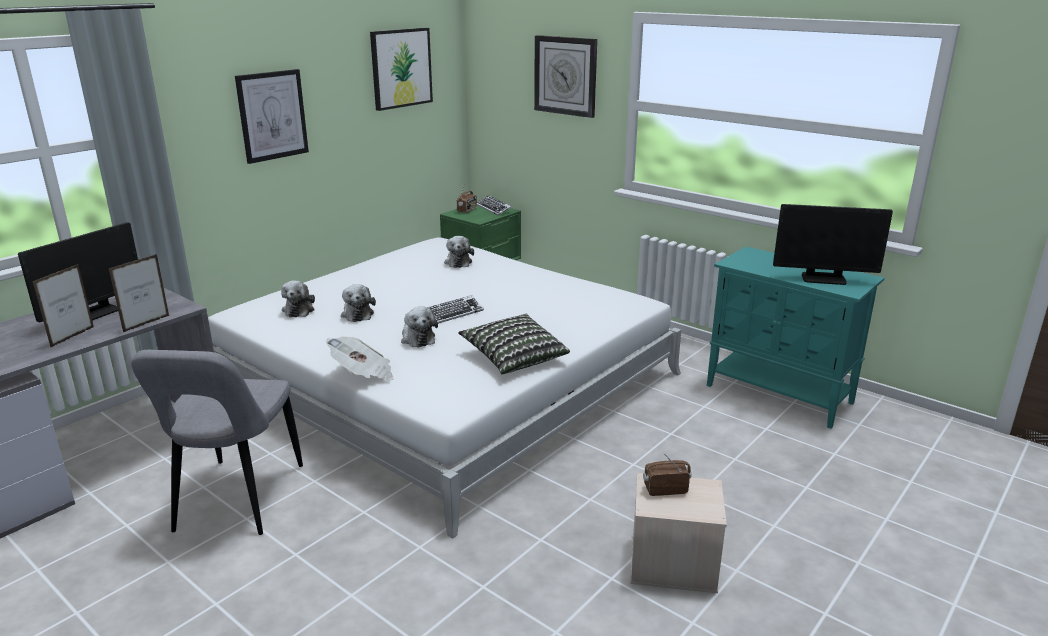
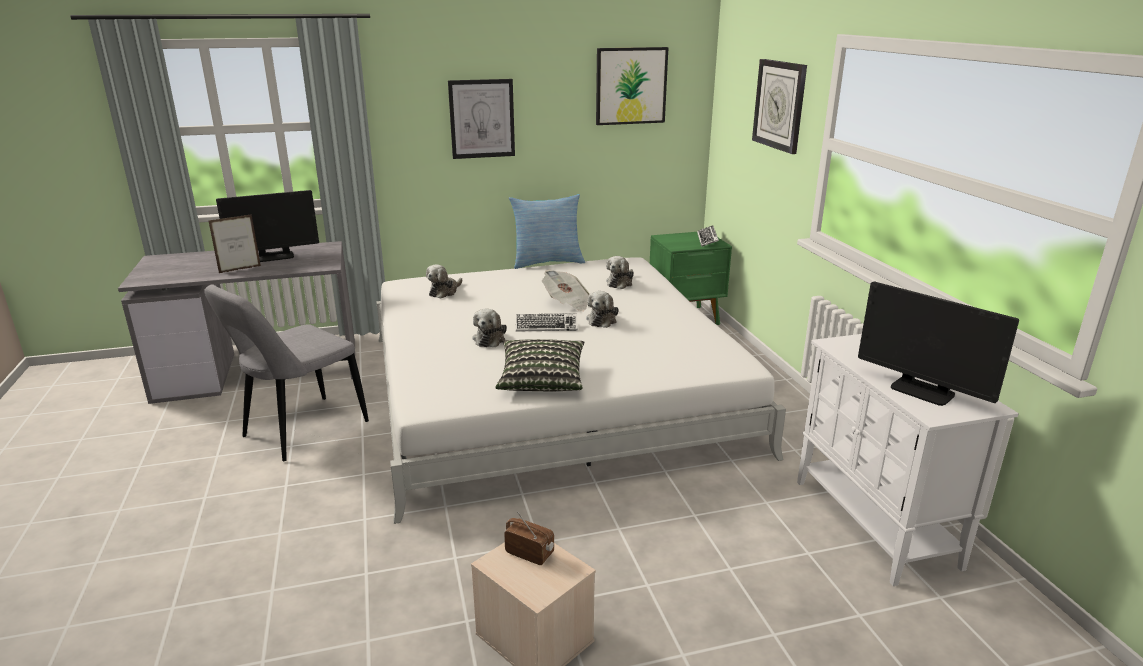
camera: 35 degrees right, 0 degrees up
picture frame [109,254,170,332] -> none
newspaper [326,337,394,380] -> newspaper moved to [542,270,589,311]
plush toy [341,284,376,322] -> plush toy moved to [586,291,619,328]
radio [457,184,477,213] -> none
turquoise cabinet [707,247,884,429] -> white cabinet [797,334,1019,586]
none -> pillow [509,194,585,269]

